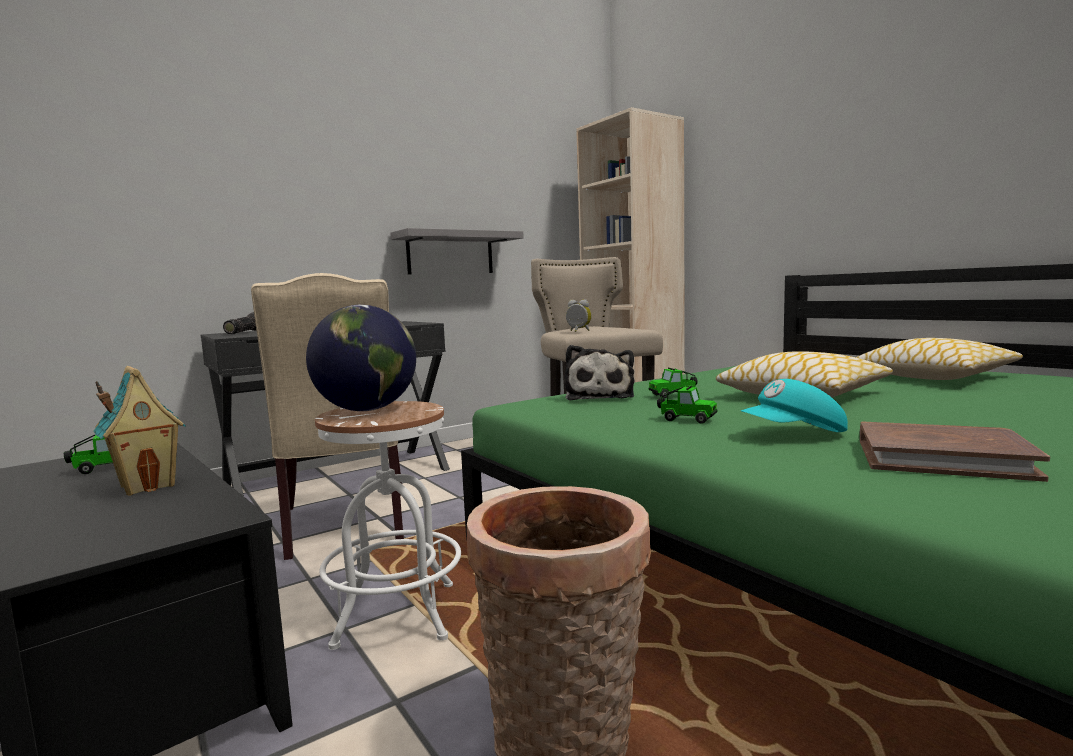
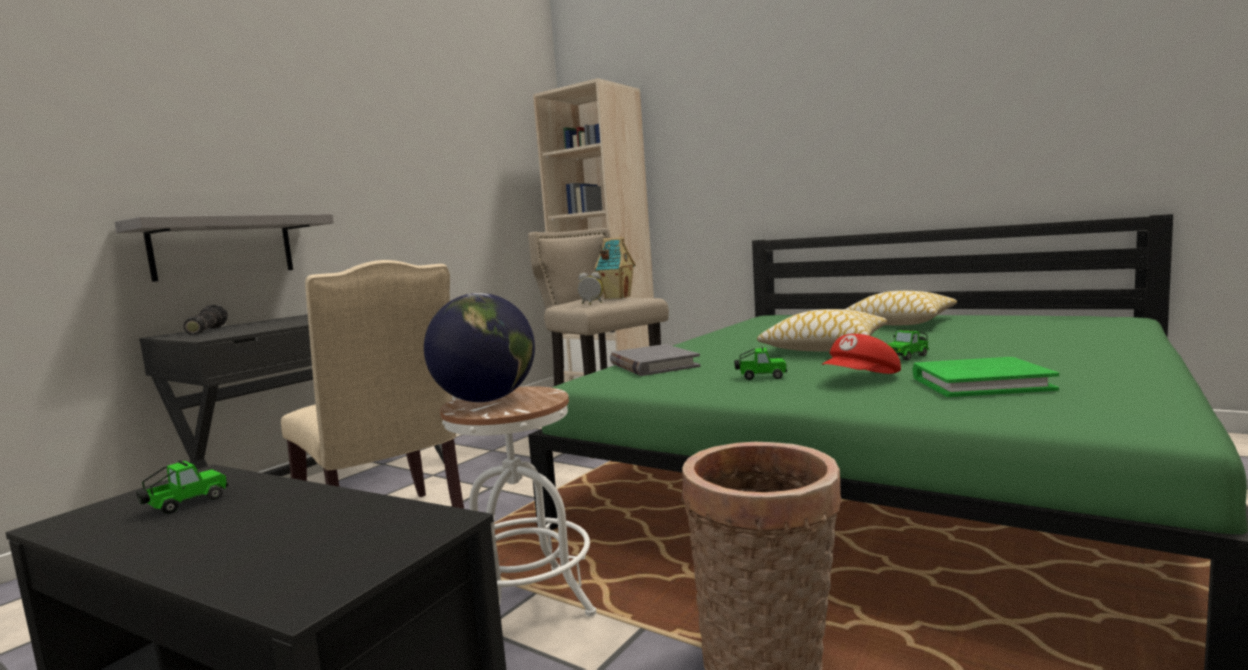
camera: 20 degrees left, 0 degrees up
toy house [93,366,186,496] -> toy house moved to [594,237,636,299]
grey shelf [390,228,524,274] -> grey shelf moved to [115,214,334,282]
plush toy [565,345,634,400] -> grey book [610,344,701,376]
toy car [649,368,698,398] -> toy car moved to [888,329,929,360]
turquoise cap [741,379,848,432] -> red cap [822,334,901,374]
brown book [860,422,1050,482] -> green book [913,357,1059,397]

